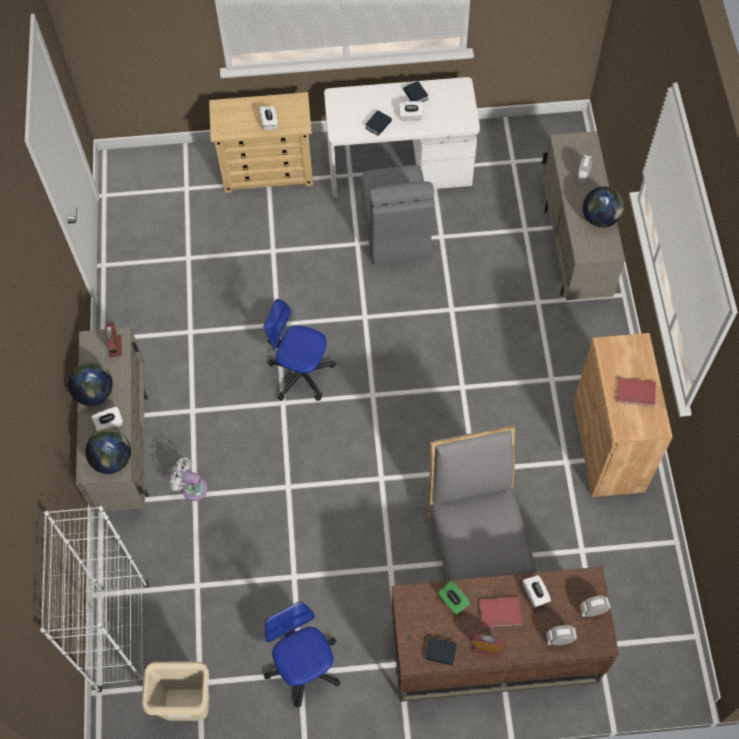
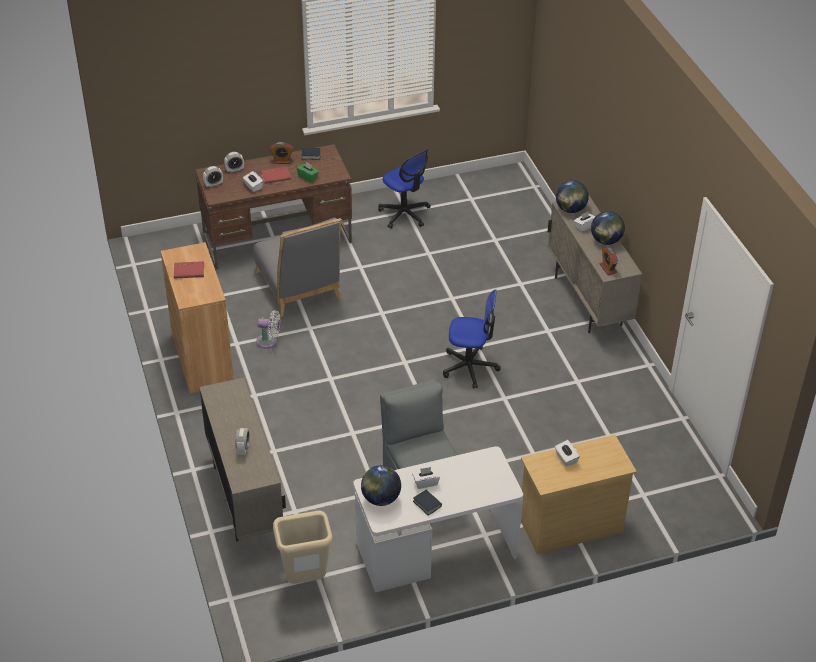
camera: 165 degrees right, 20 degrees down
white bookcase [40,506,149,692] -> none
beige trash can [142,662,209,721] -> beige trash can moved to [273,510,332,584]
white fan [170,458,208,501] -> white fan moved to [256,310,280,349]
book [365,111,392,136] -> none
globe [583,187,624,228] -> globe moved to [361,465,401,506]

